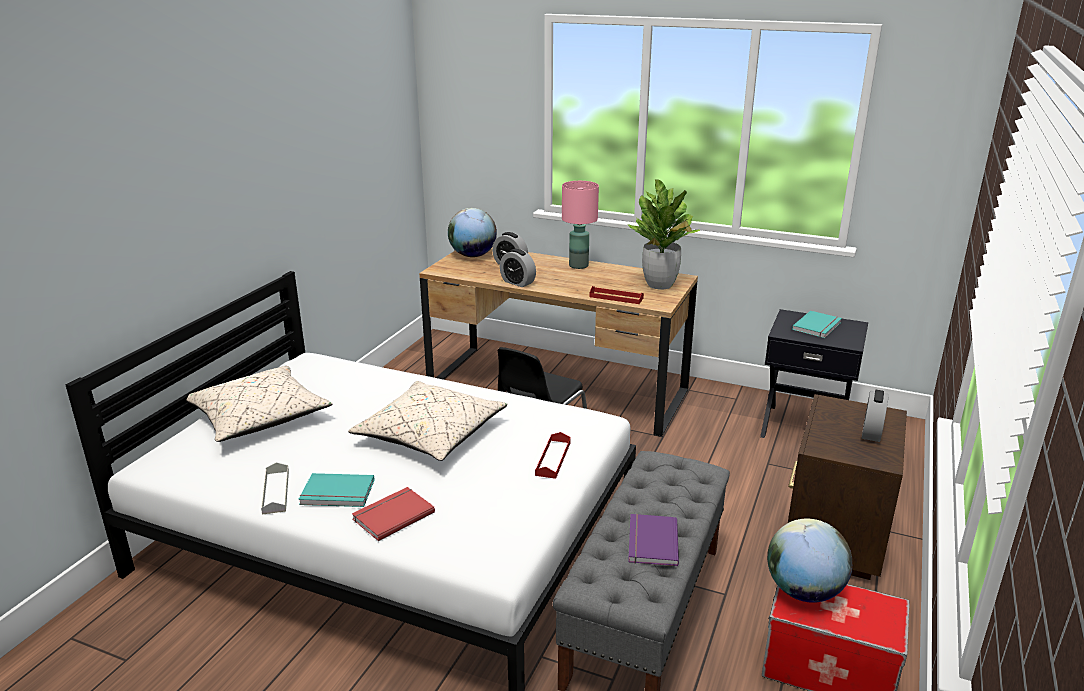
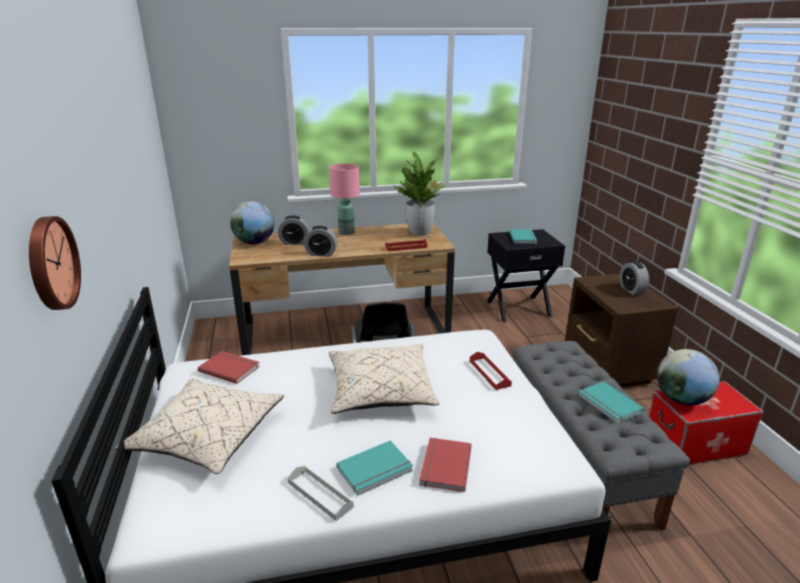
camera: 35 degrees left, 0 degrees up
purple book [628,514,679,566] -> turquoise book [578,381,644,424]
none -> wall clock [29,216,81,310]
none -> red book [198,351,260,384]

